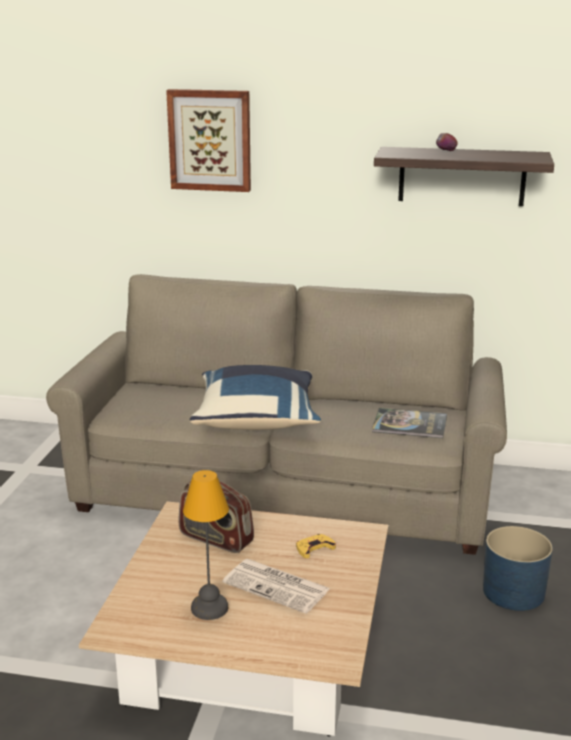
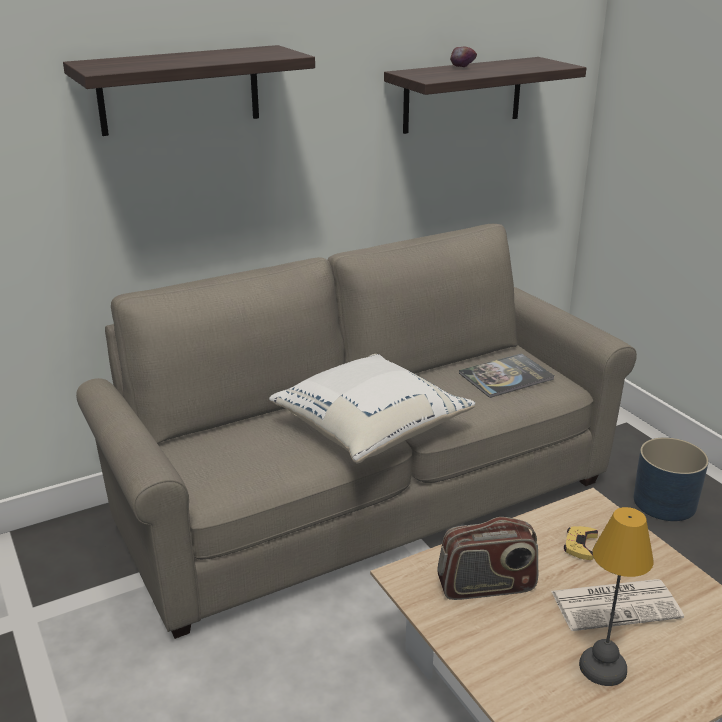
camera: 40 degrees left, 5 degrees up
picture [166,89,251,192] -> shelf [63,45,315,136]
blue pillow [190,365,321,430] -> white pillow [269,354,475,464]

